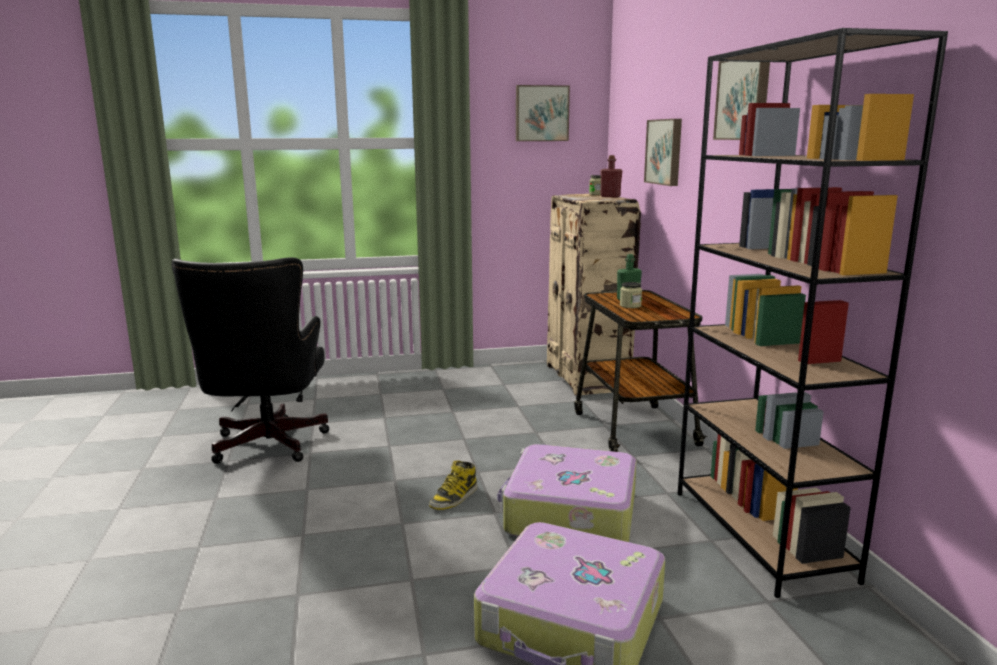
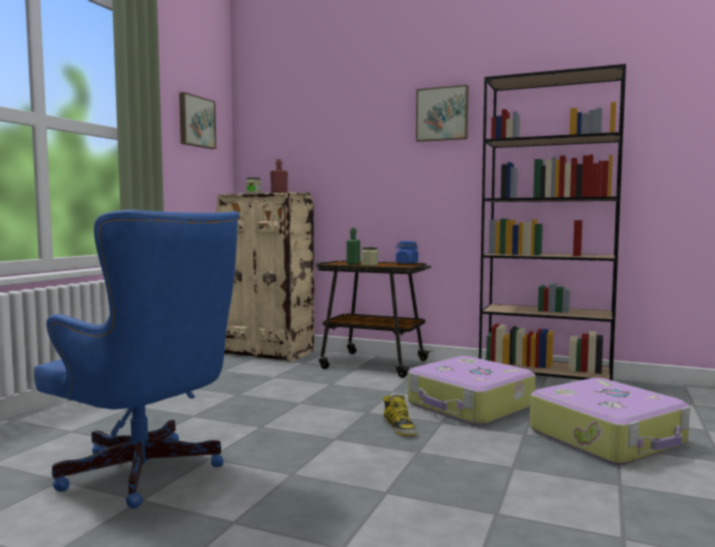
camera: 55 degrees left, 10 degrees down
black office chair [171,257,329,464] -> blue office chair [34,210,239,508]
picture [644,119,682,186] -> none
none -> blue jar [395,241,419,264]

